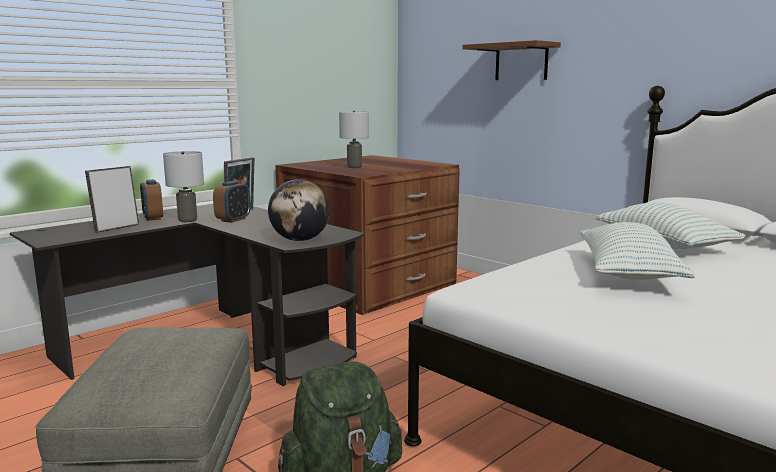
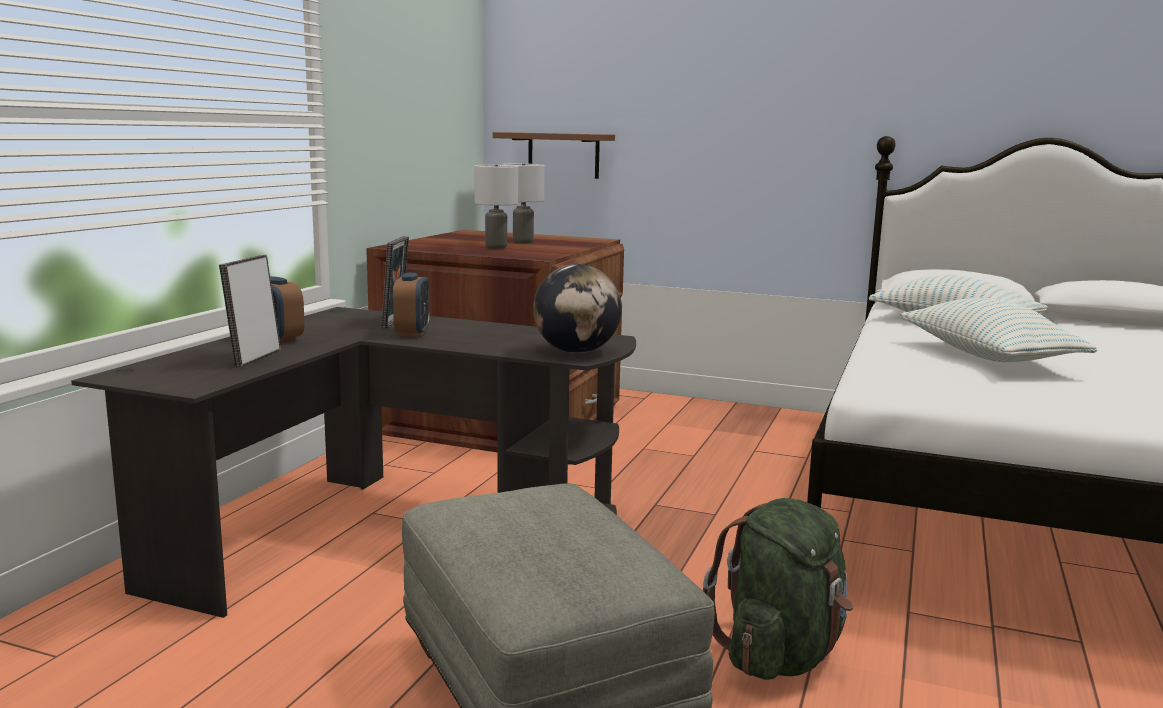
camera: 25 degrees left, 0 degrees up
white table lamp [163,151,204,222] -> white table lamp moved to [503,163,545,243]
brown shelf [463,40,561,80] -> brown shelf moved to [493,132,615,179]

